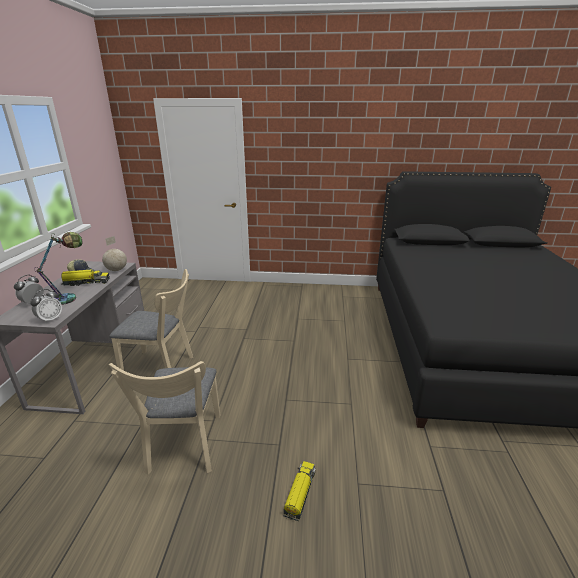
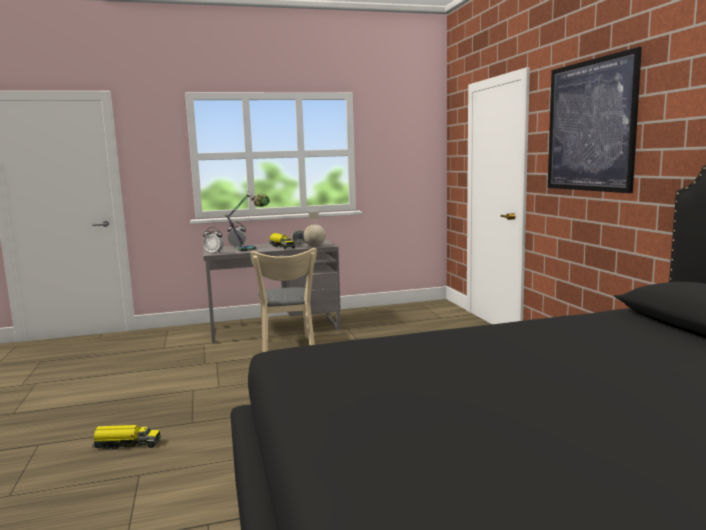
camera: 70 degrees right, 15 degrees down
beige chair [109,361,220,475] -> none
none -> picture [548,47,642,193]

